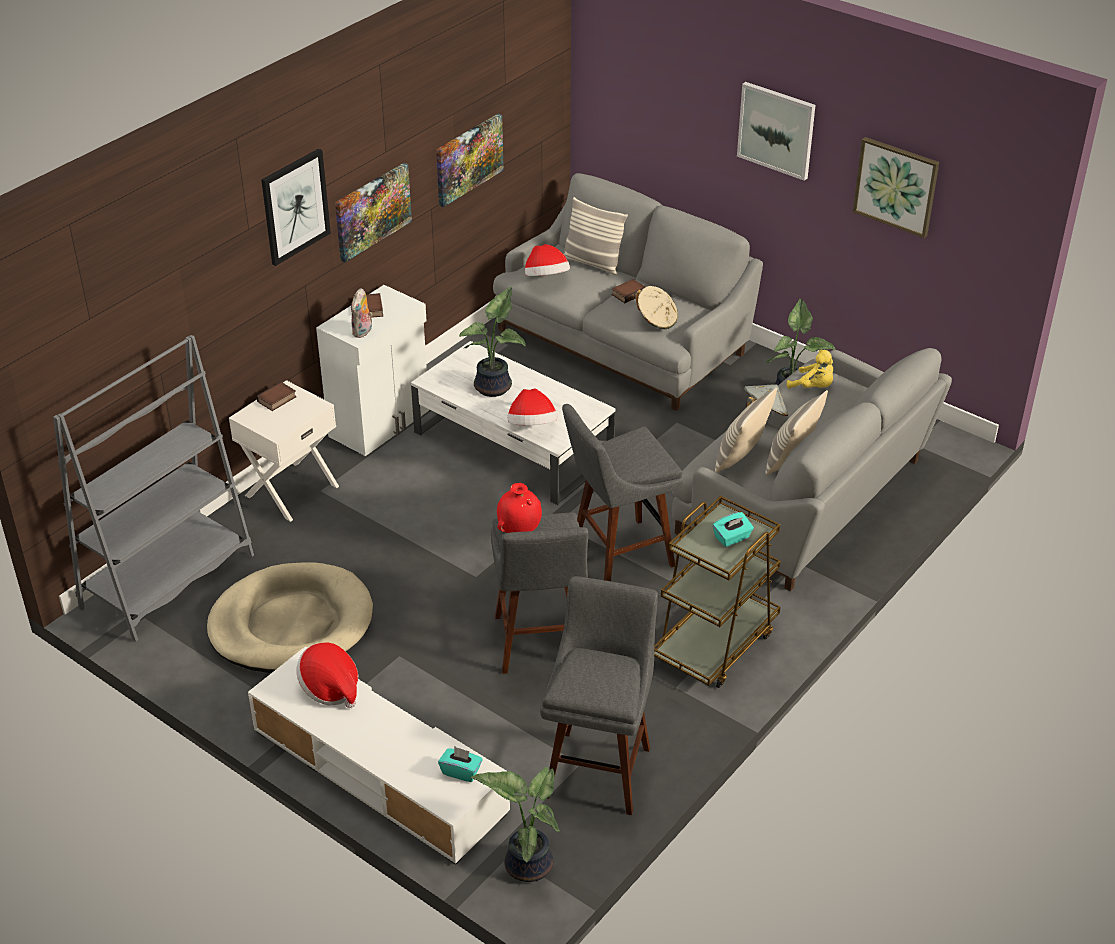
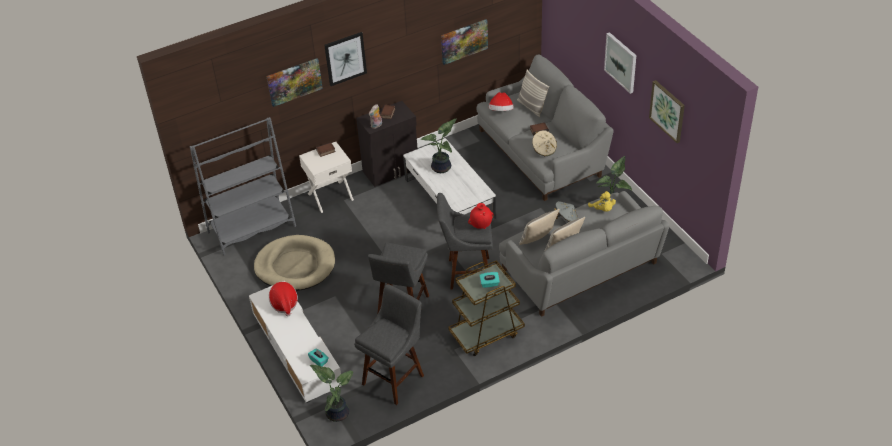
camera: 25 degrees right, 5 degrees up
white cabinet [316,285,429,456] -> black cabinet [356,101,418,187]
picture [335,163,412,262] -> picture moved to [267,58,323,107]
red vase [497,483,542,533] -> red vase moved to [468,203,494,229]
hat [508,388,557,425] -> none

